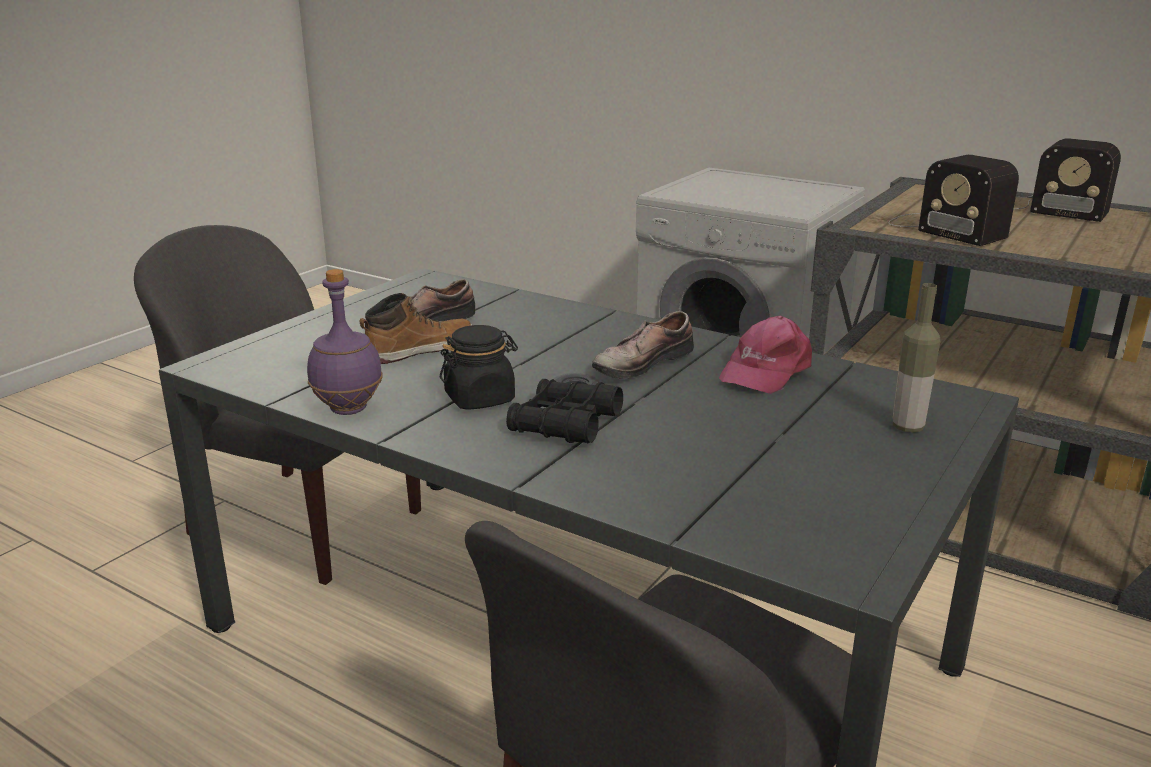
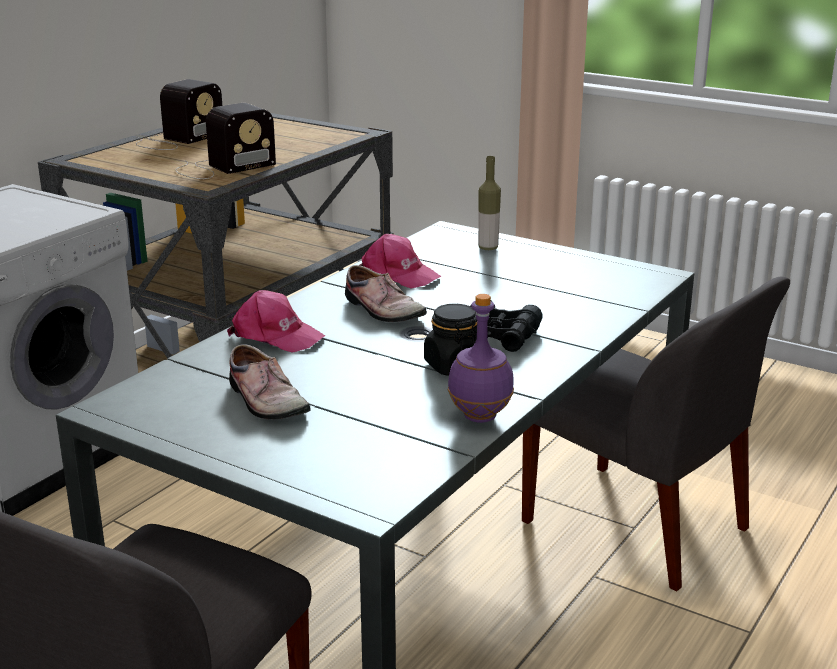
camera: 90 degrees left, 0 degrees up
boot [359,293,472,364] -> none
none -> pink cap [227,290,326,353]

